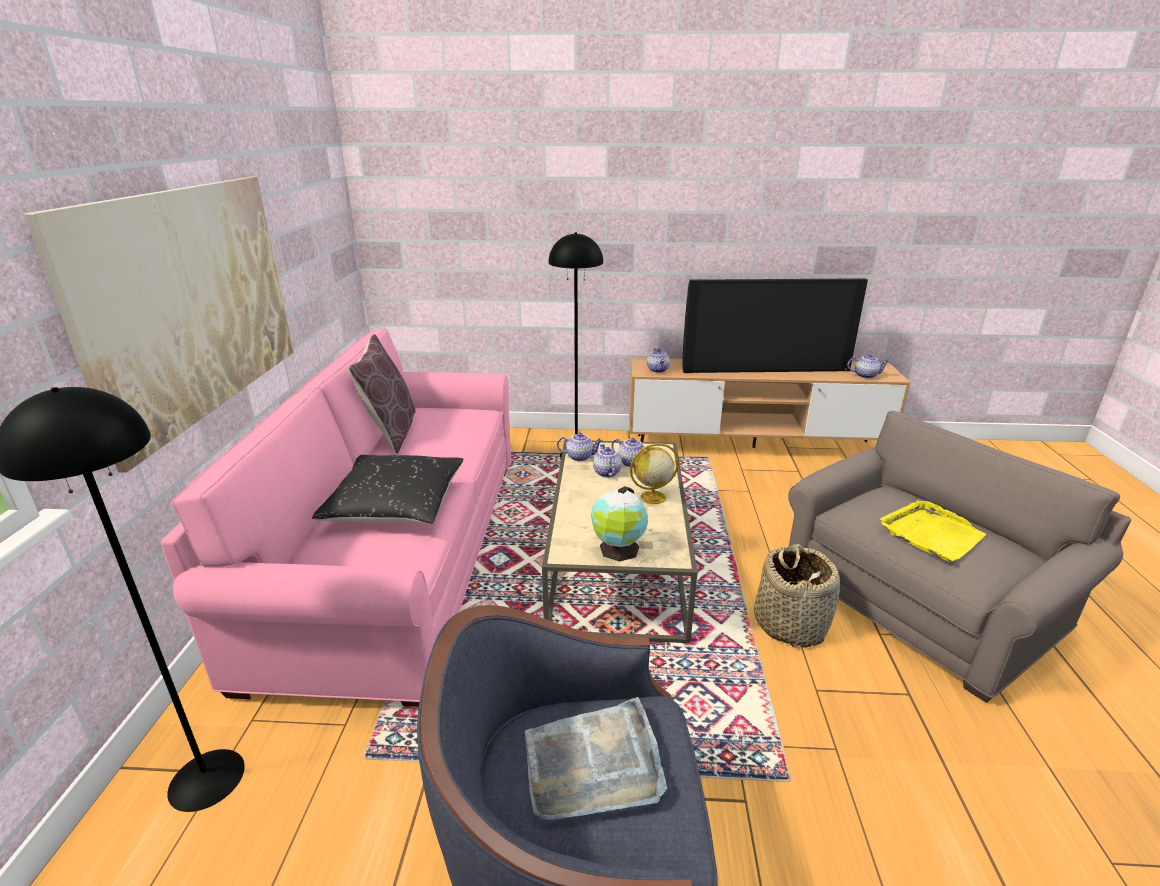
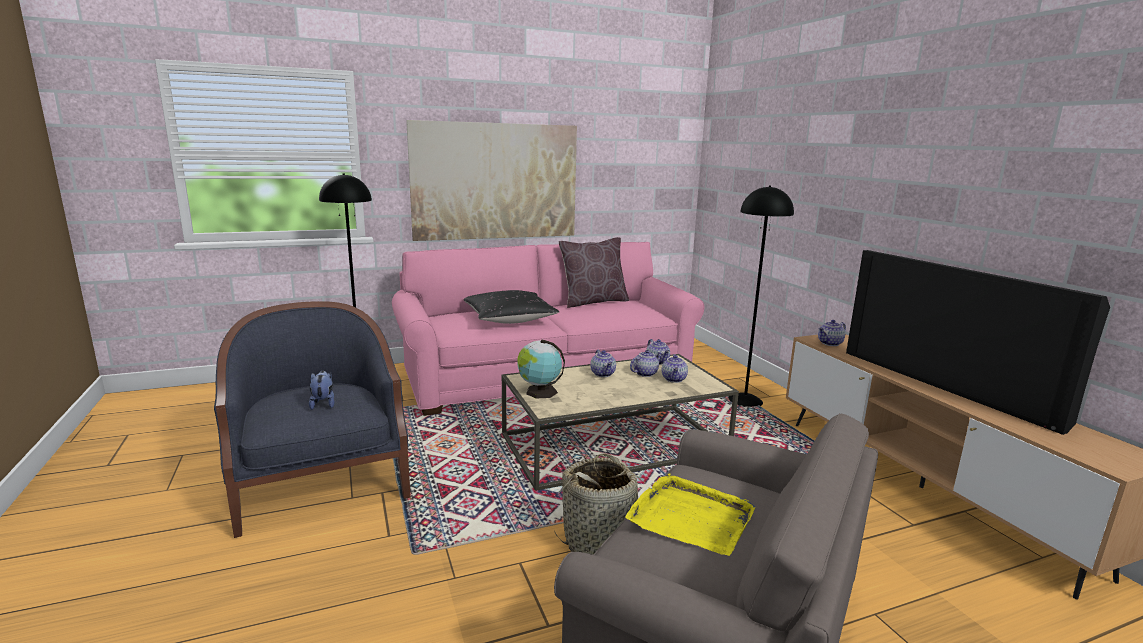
camera: 65 degrees right, 10 degrees down
grey tray [525,697,667,820] -> plush toy [309,371,335,410]
globe [630,443,679,504] -> none
teapot [847,354,889,379] -> teapot moved to [590,350,616,377]

